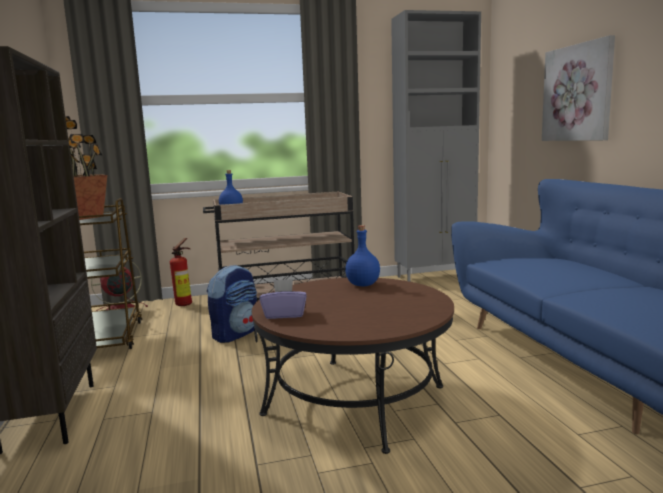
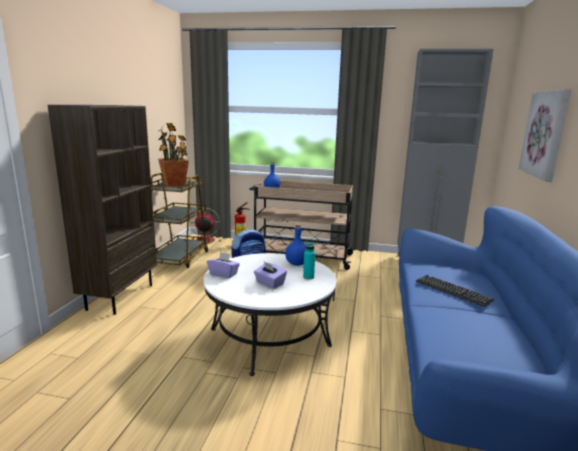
camera: 25 degrees right, 5 degrees up
brown coffee table [252,278,454,454] -> white coffee table [204,253,337,376]
none -> purple tissue box [254,262,287,289]
none -> turquoise bottle [303,242,315,279]
none -> keyboard [416,275,494,307]

